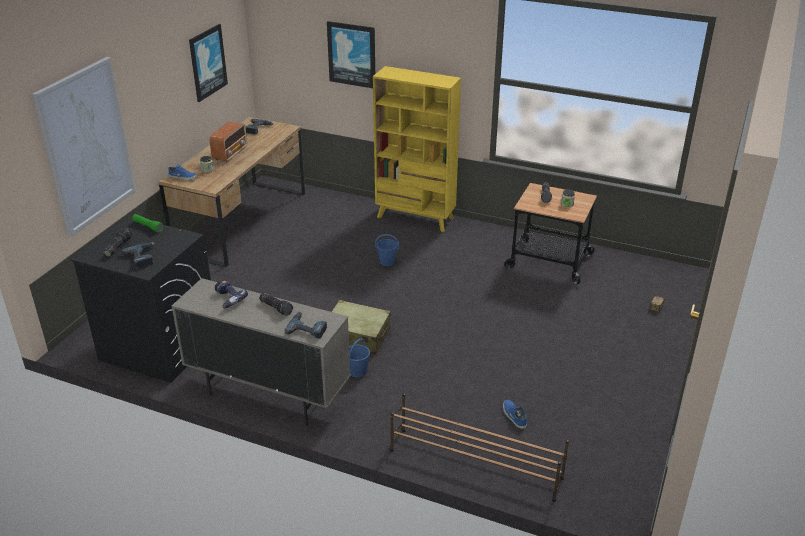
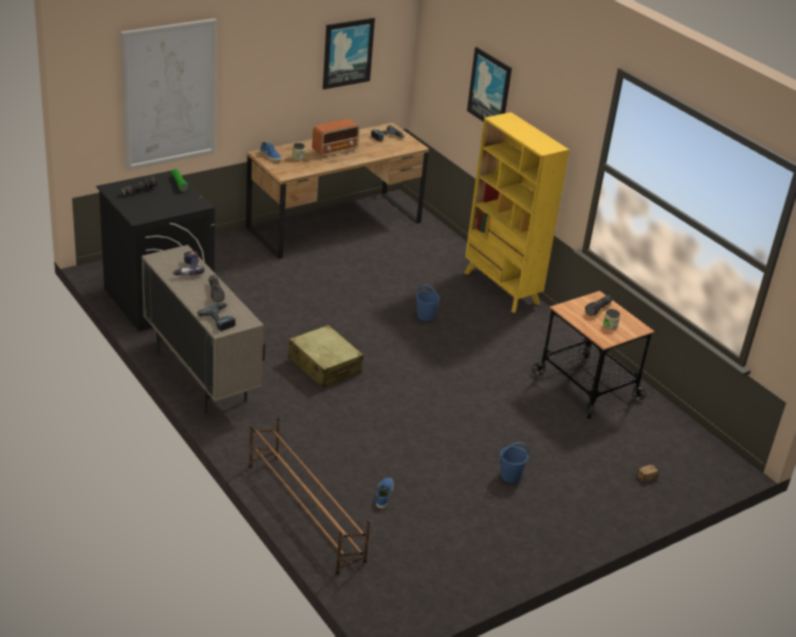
camera: 30 degrees right, 0 degrees up
power drill [122,242,155,269] -> none
blue bucket [349,338,370,377] -> blue bucket moved to [499,442,529,483]

